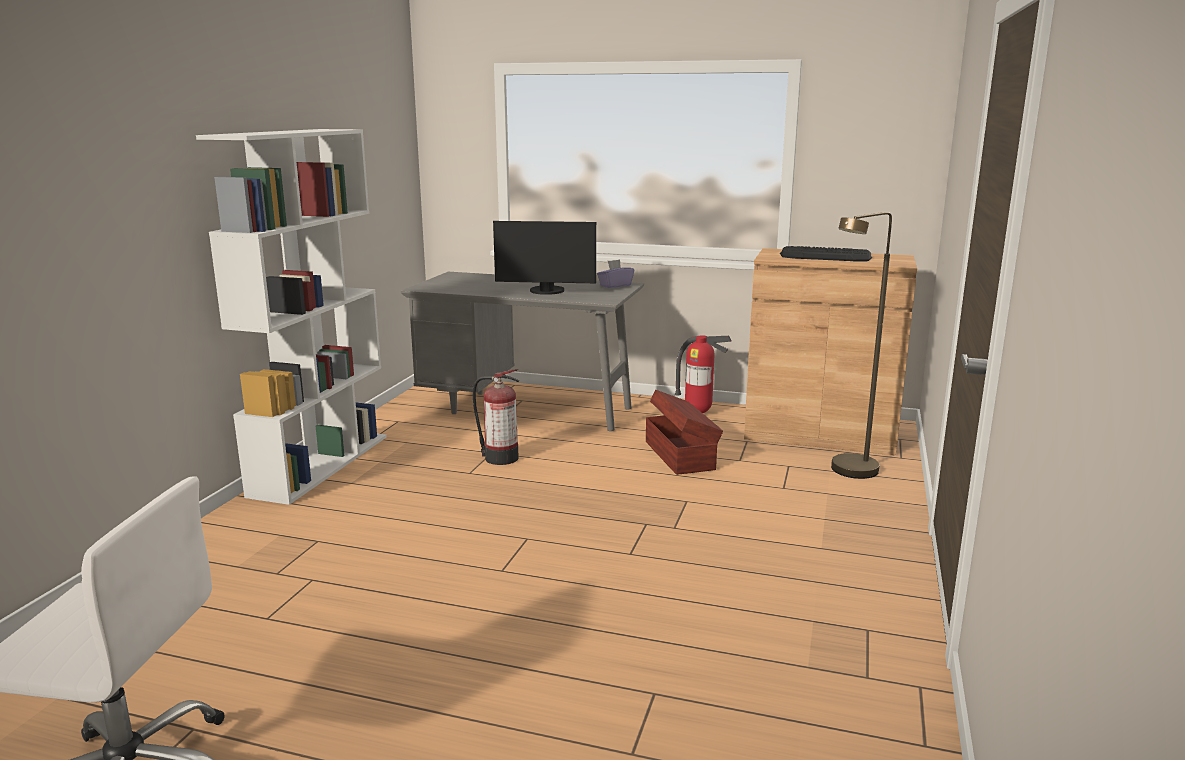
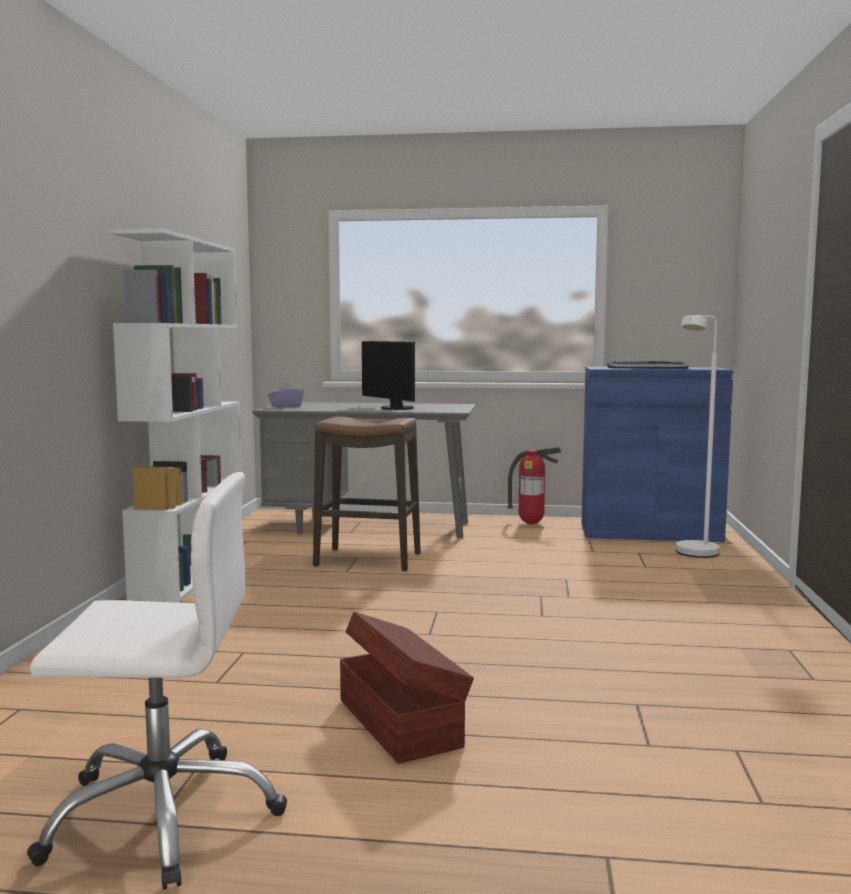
camera: 10 degrees left, 10 degrees down
fire extinguisher [473,369,519,465] -> stool [313,417,421,572]
monitor [493,221,596,295] -> monitor turned 60 degrees clockwise [362,341,415,410]
purple tissue box [597,259,634,288] -> purple tissue box moved to [268,382,304,408]
brown storage box [646,390,723,475] -> brown storage box moved to [340,612,474,763]
brown cabinet [744,248,917,456] -> blue cabinet [582,367,733,542]
brown floor lamp [831,212,892,479] -> white floor lamp [676,315,720,558]

